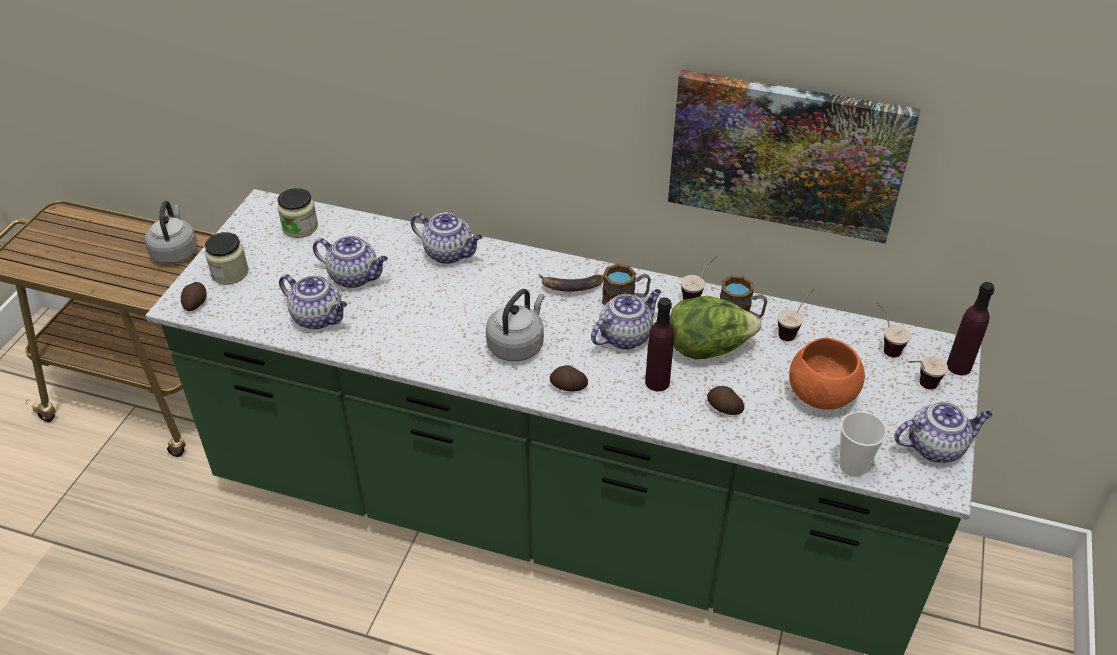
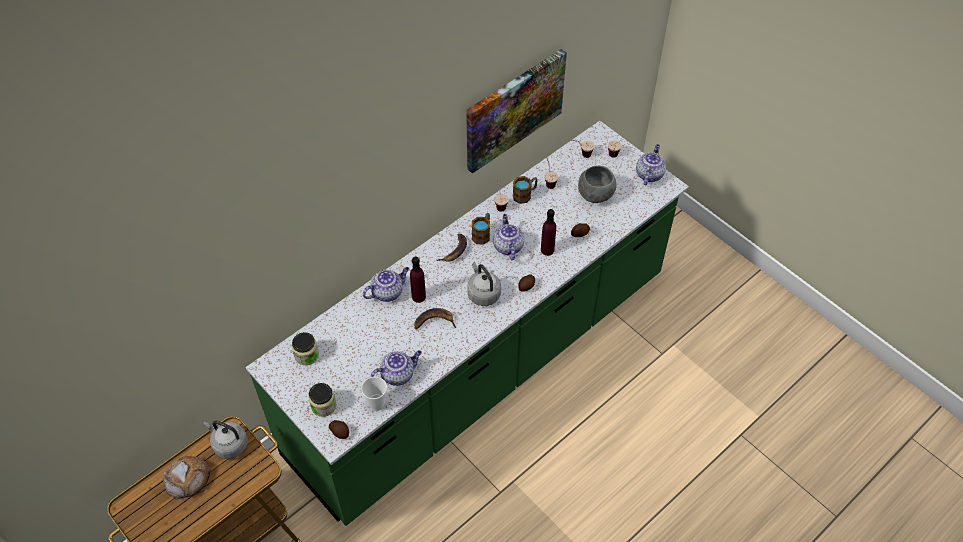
camera: 60 degrees left, 10 degrees up
teapot [313,236,388,288] -> none
lettuce [670,296,761,359] -> none
orange bowl [789,338,865,410] -> grey bowl [578,166,616,203]
cup [839,411,887,477] -> cup moved to [361,377,387,411]
purple bottle [947,282,994,375] -> purple bottle moved to [410,257,426,303]
none -> bread [163,456,211,500]
none -> banana [414,308,456,329]

